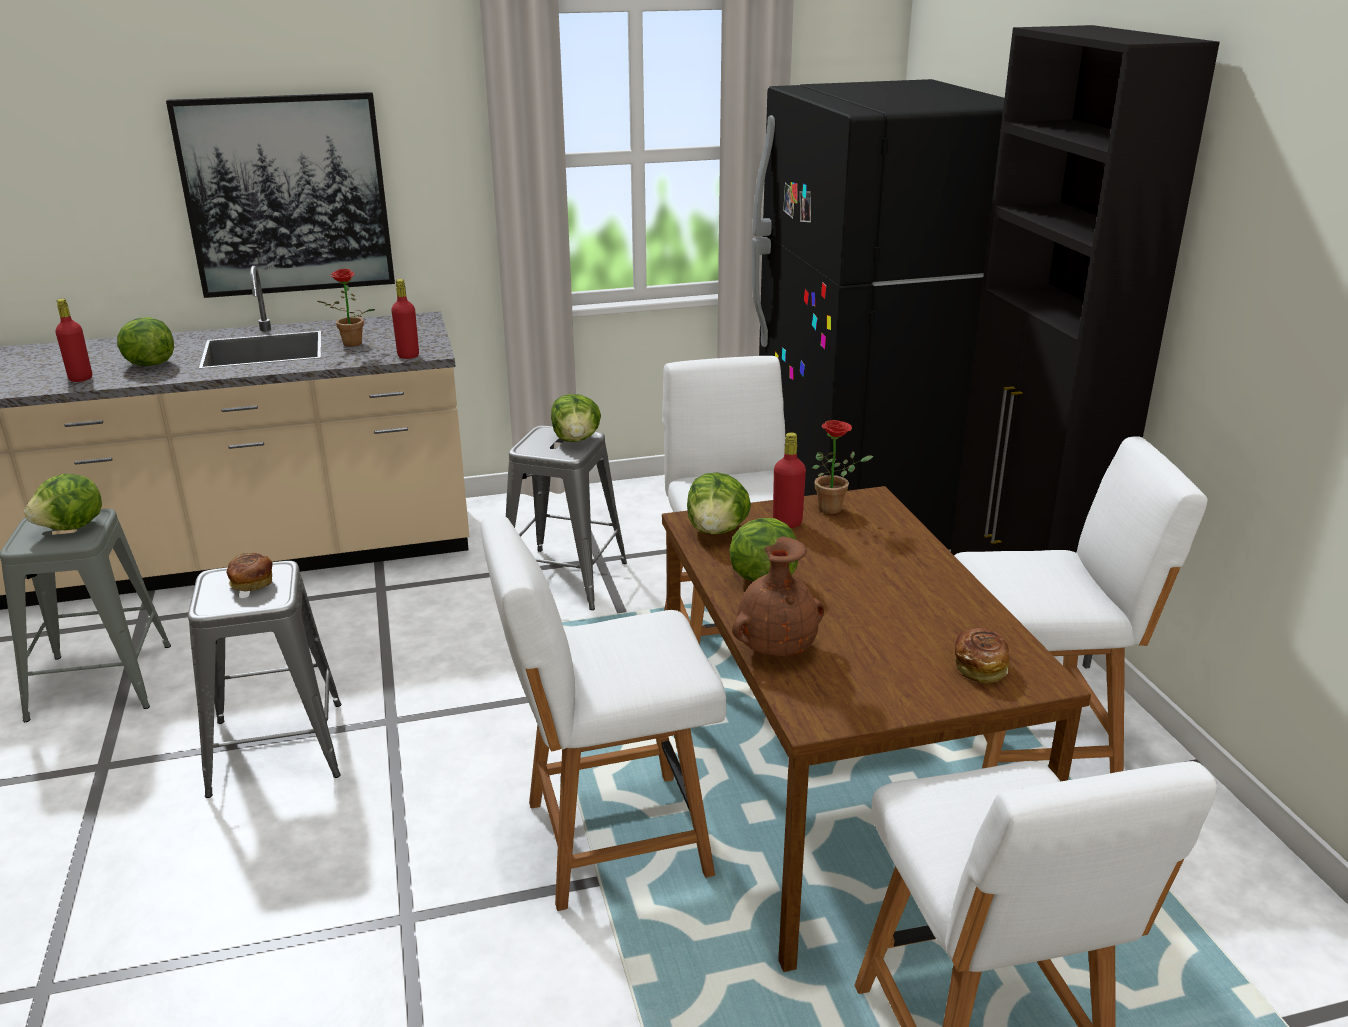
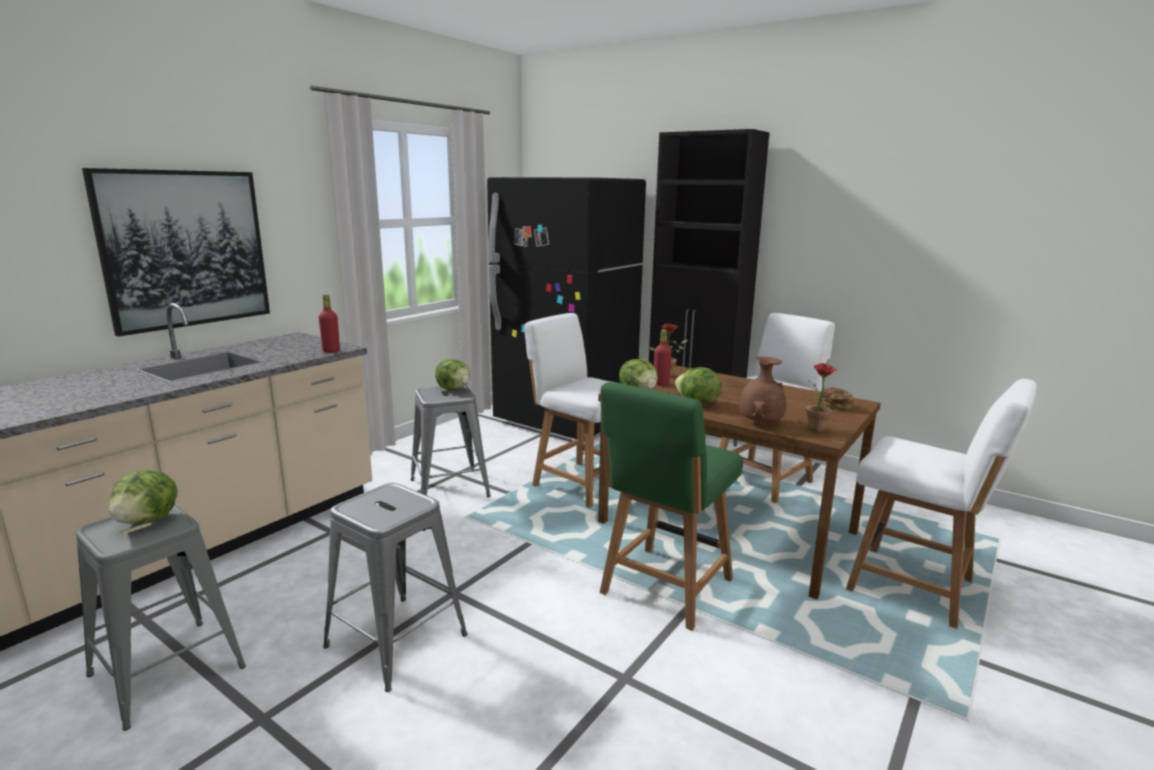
camera: 40 degrees left, 10 degrees down
red bottle [55,299,92,382] -> none
lettuce [117,317,174,366] -> none
bread [226,553,273,592] -> none
potted plant [317,269,375,347] -> potted plant moved to [806,363,838,432]
white chair [480,514,726,911] -> green chair [600,382,743,631]

